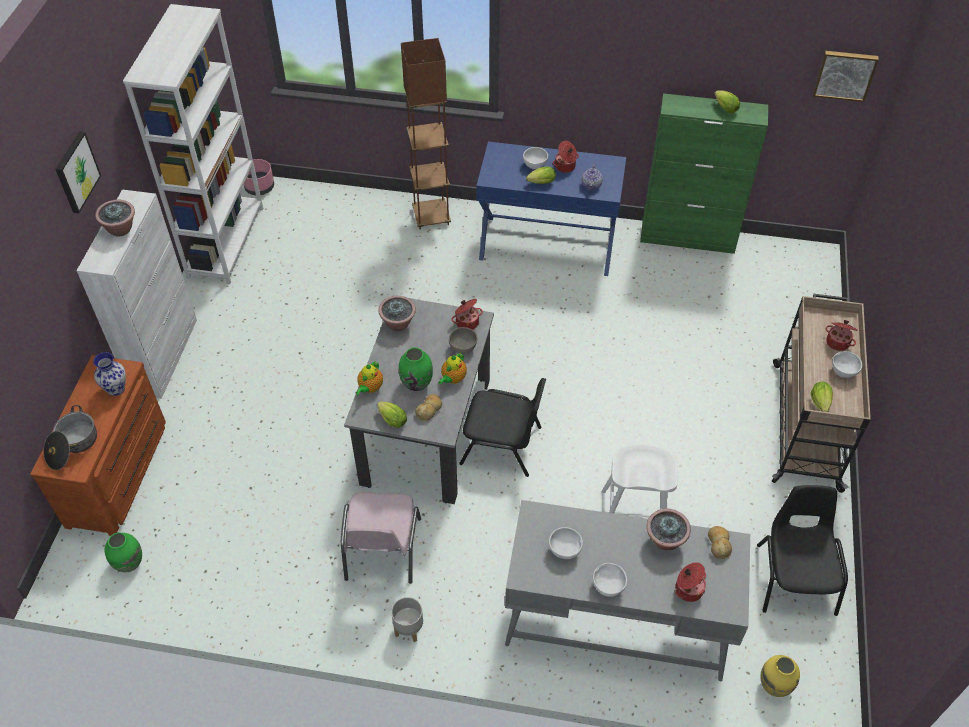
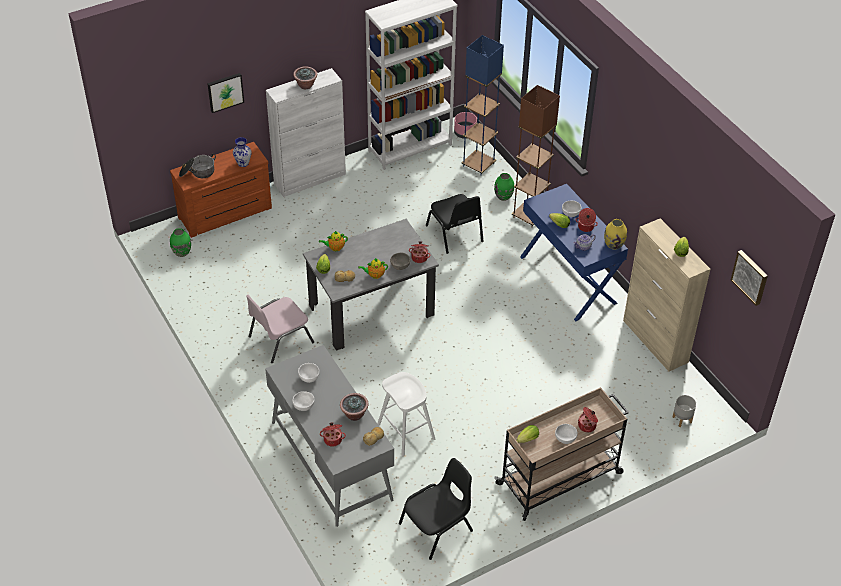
camera: 50 degrees right, 5 degrees down
picture [55,131,101,213] -> picture moved to [207,73,244,113]
potted plant [378,296,416,331] -> none
grey planter [391,597,423,642] -> grey planter moved to [672,395,696,427]
green vase [399,347,433,391] -> green vase moved to [494,173,514,201]
black chair [459,378,546,477] -> black chair moved to [426,194,484,254]
green cabinet [640,93,768,254] -> beige cabinet [623,218,711,371]
yellow vase [760,655,800,697] -> yellow vase moved to [604,219,627,250]
none -> blue floor lamp [462,35,504,175]

